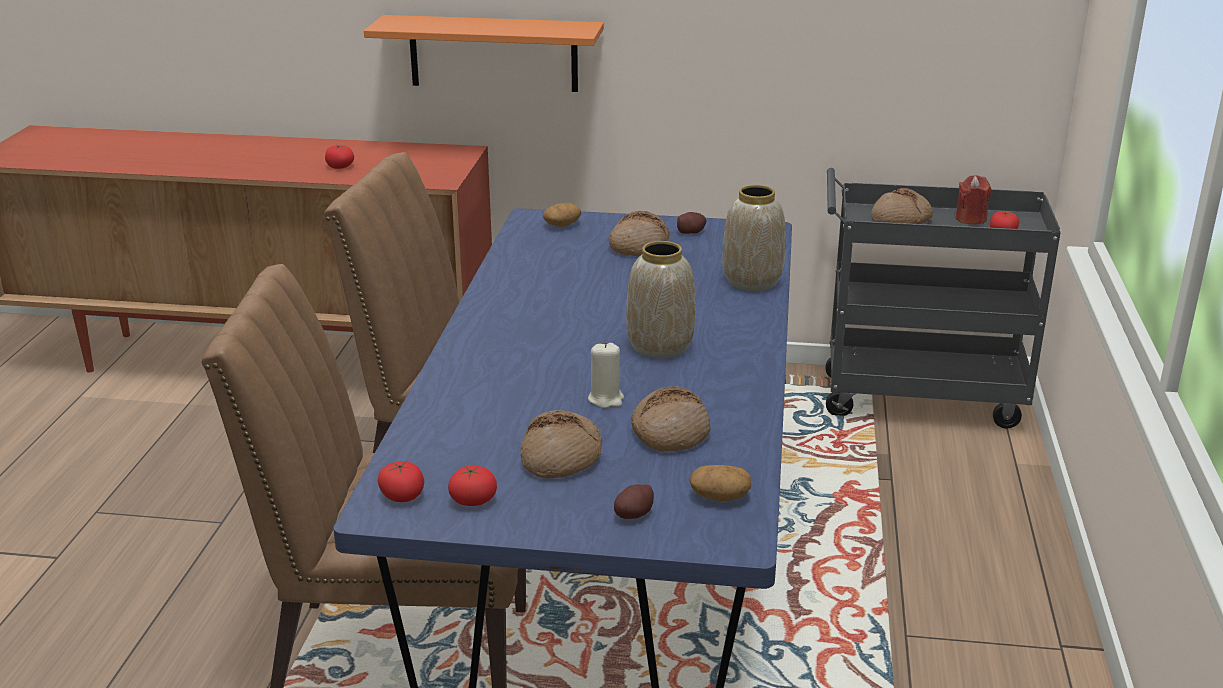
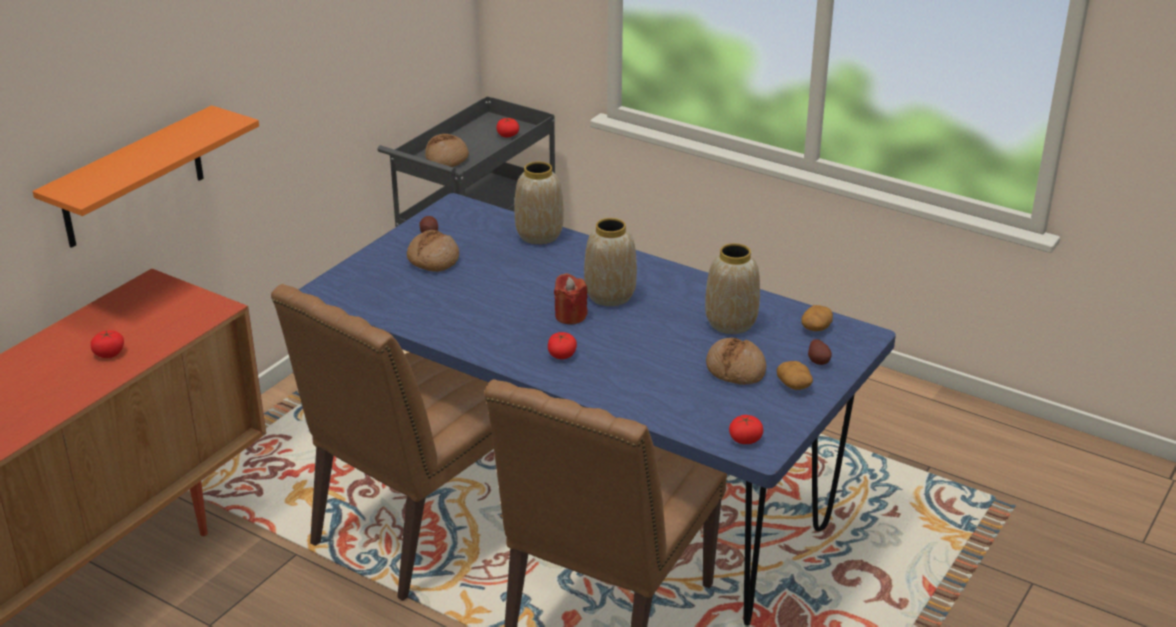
camera: 65 degrees left, 5 degrees up
tomato [448,465,497,506] -> tomato moved to [548,332,577,359]
potato [543,203,581,227] -> potato moved to [777,361,813,390]
beige candle [588,342,624,408] -> none
bread [631,386,711,452] -> vase [705,243,760,334]
red candle [956,175,991,224] -> red candle moved to [554,273,588,324]

